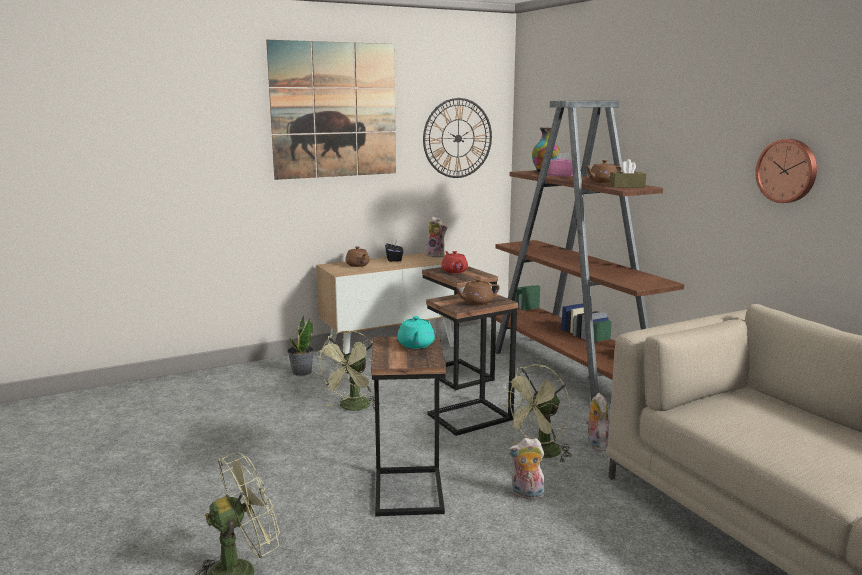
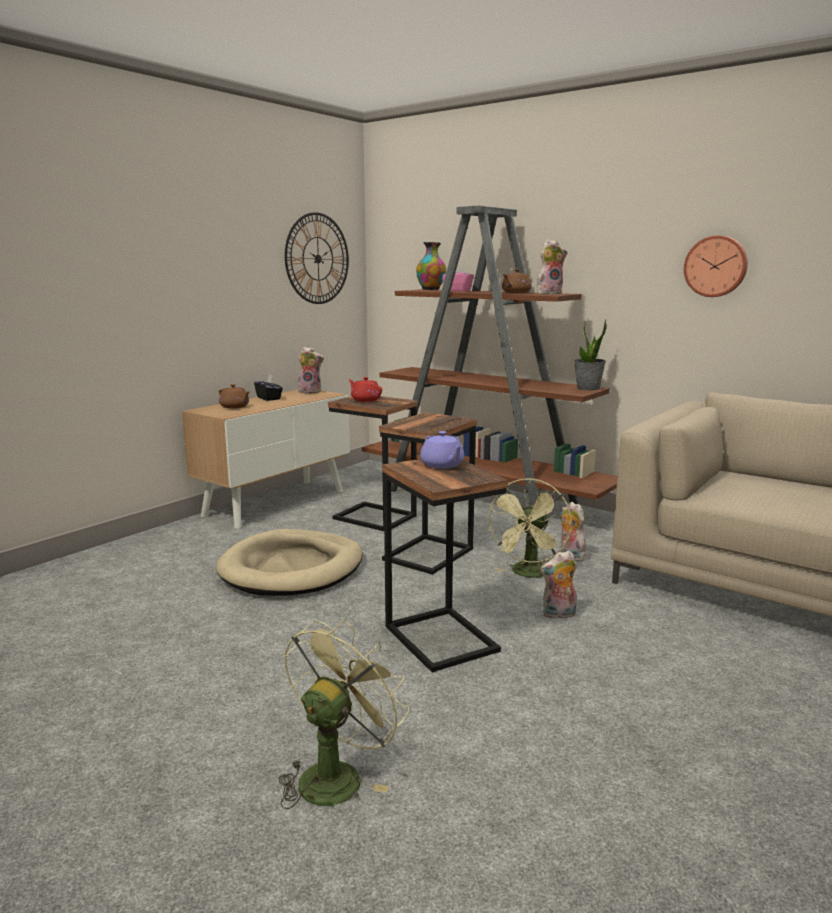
camera: 25 degrees left, 0 degrees up
picture [266,40,396,180] -> none
potted plant [287,316,314,376] -> potted plant moved to [574,320,607,390]
green fan [315,330,381,411] -> beige dog bed [216,529,363,596]
turquoise teapot [397,316,435,349] -> purple teapot [420,431,464,469]
brown teapot [453,279,500,305] -> none
brown tissue box [610,159,646,188] -> plush toy [537,239,568,294]

